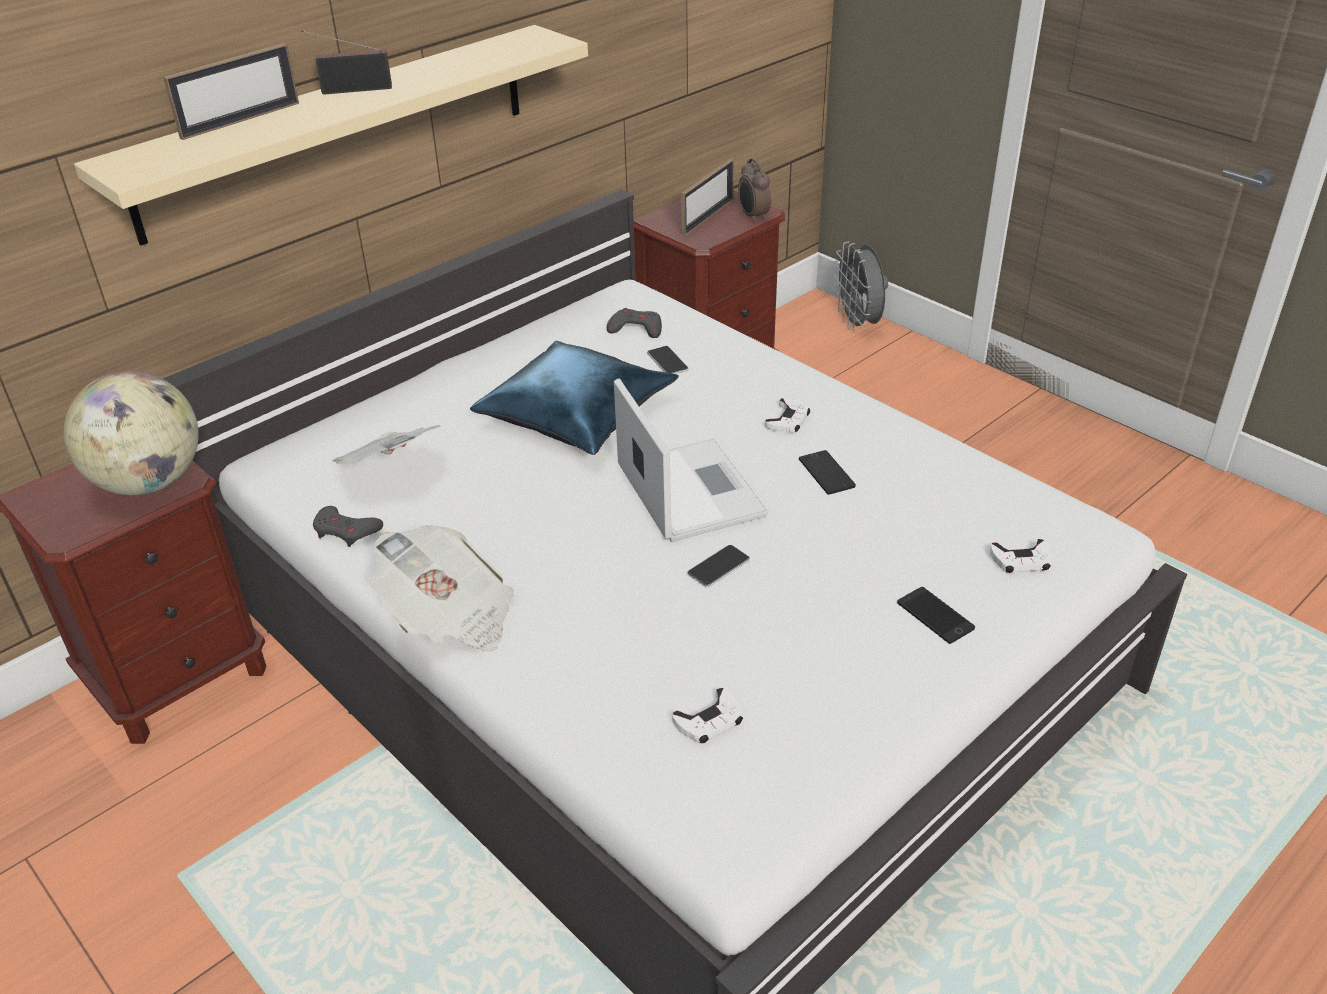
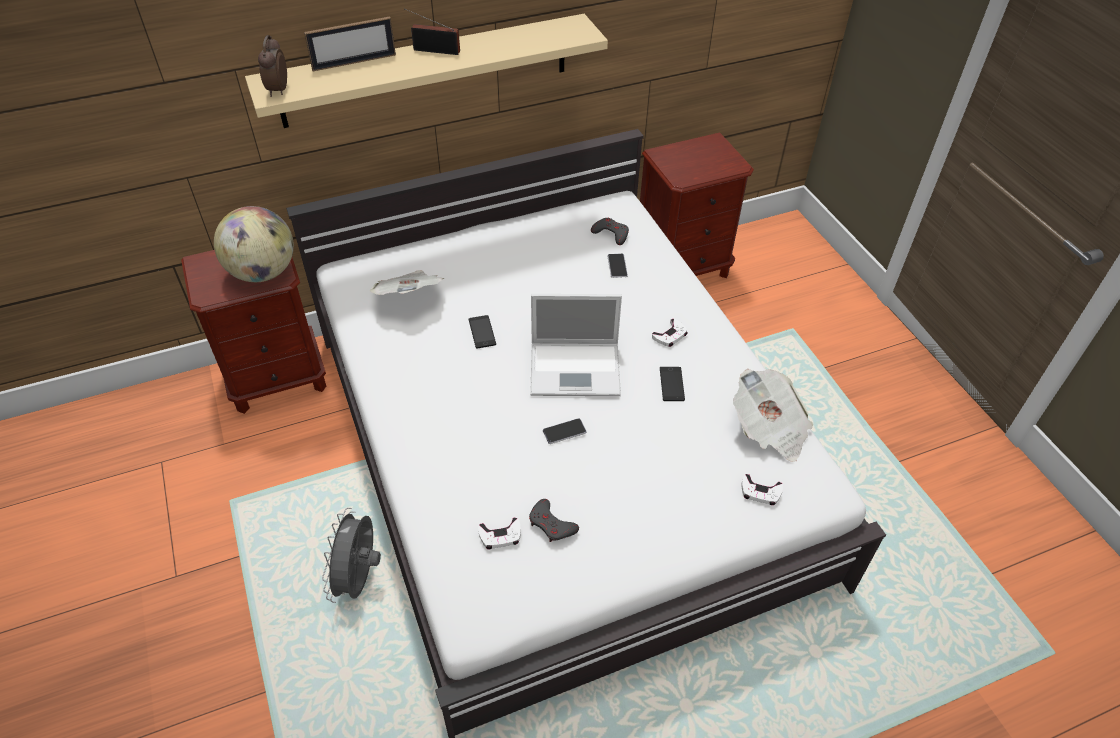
camera: 20 degrees right, 10 degrees up
grey game controller [313,506,383,547] -> grey game controller moved to [529,499,579,542]
newspaper [369,525,514,652] -> newspaper moved to [733,369,813,462]
blue pillow [470,341,679,455] -> none
laptop [614,379,768,542] -> laptop turned 90 degrees clockwise [530,294,622,396]
picture frame [681,158,734,236] -> none
alarm clock [738,158,771,223] -> alarm clock moved to [258,35,287,97]
grey fan [833,241,888,332] -> grey fan moved to [322,508,381,603]
phone [897,587,975,644] -> phone moved to [469,315,496,348]

